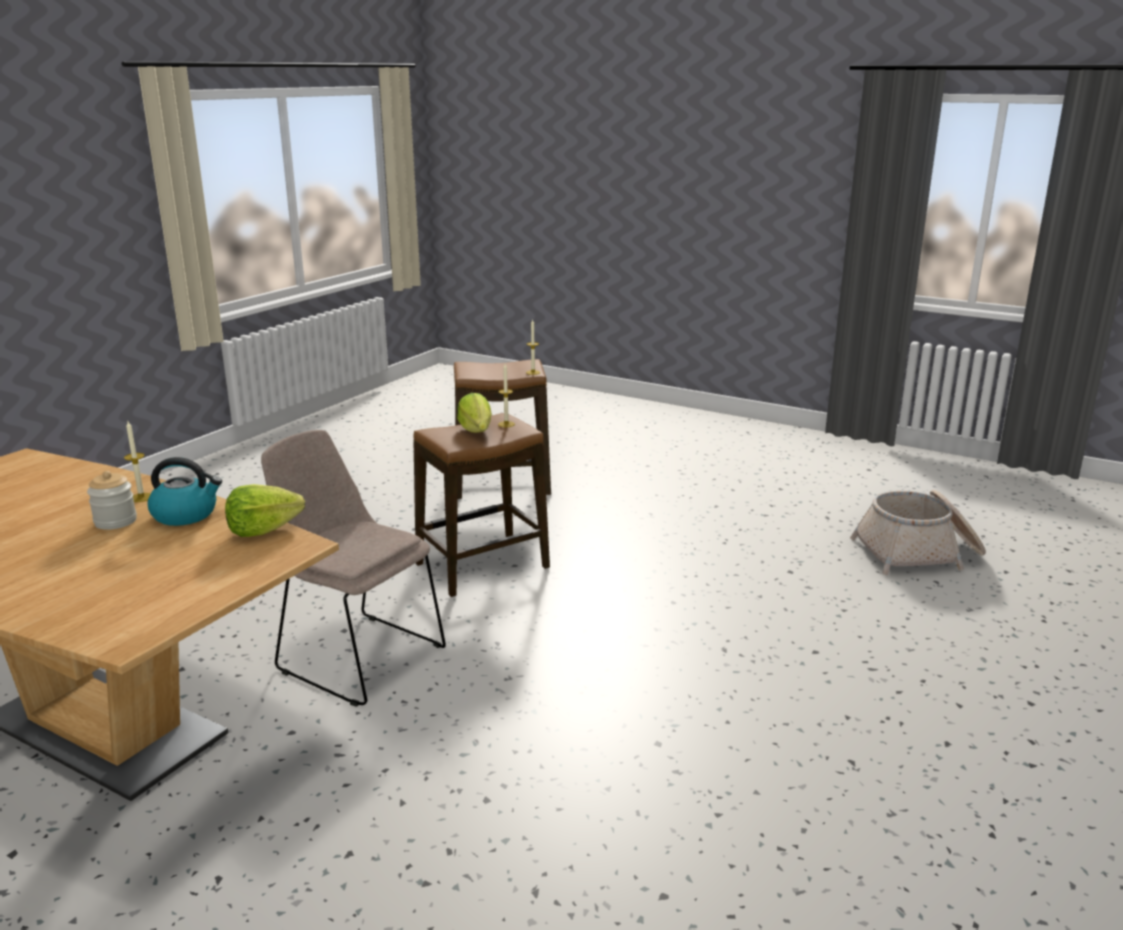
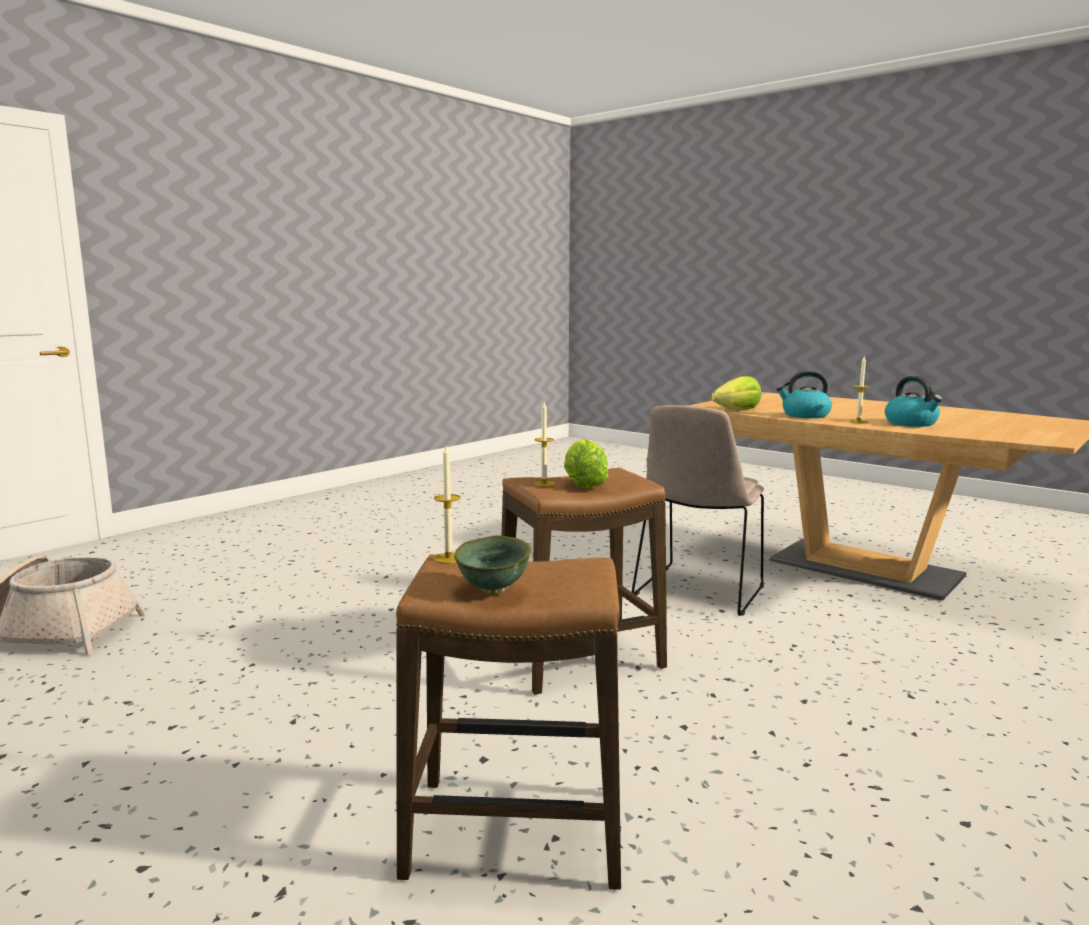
camera: 170 degrees left, 10 degrees down
jar [87,471,137,530] -> none
beige chair [261,430,446,707] -> beige chair turned 75 degrees clockwise [632,405,764,616]
none -> green bowl [454,535,531,594]
none -> kettle [885,376,943,427]

